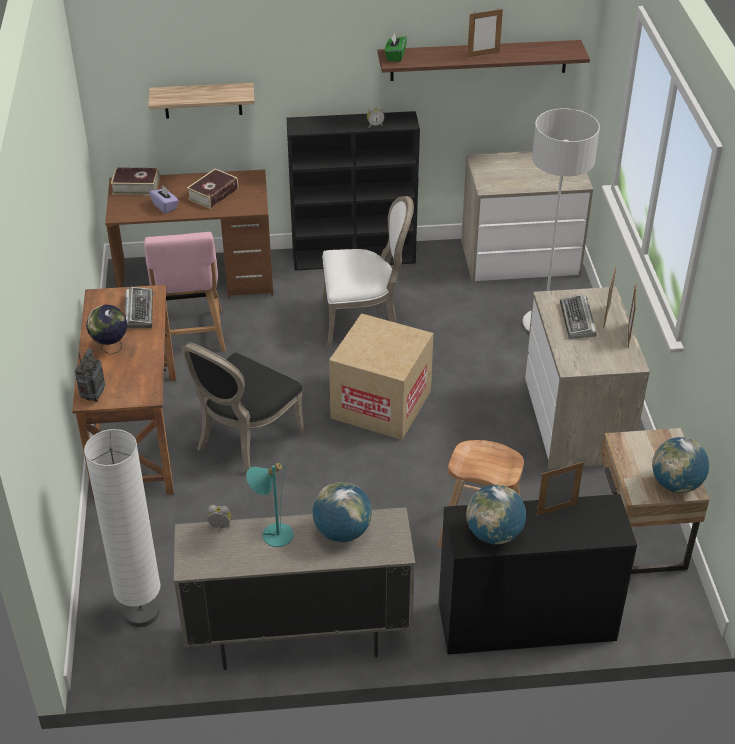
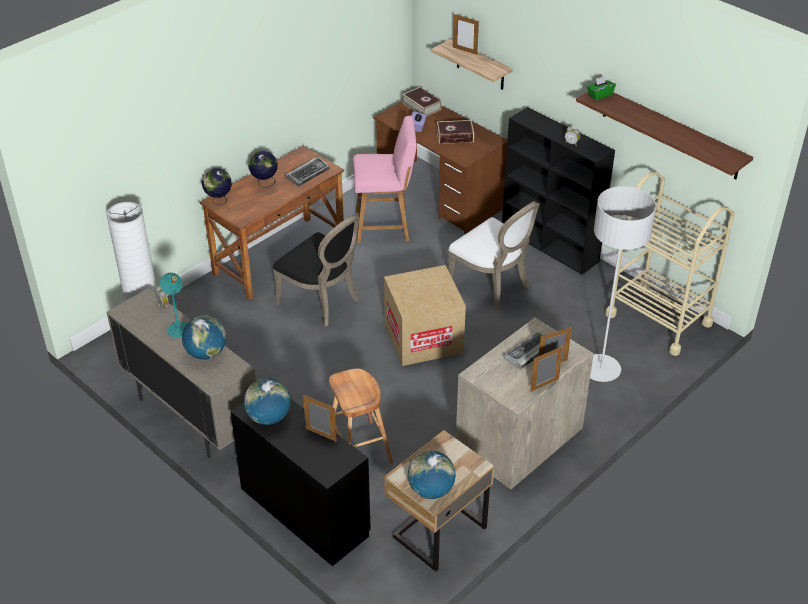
camera: 50 degrees right, 0 degrees up
radio [75,349,105,402] -> globe [202,168,232,206]
pink chair [144,232,226,352] -> pink chair turned 135 degrees counterclockwise [353,116,417,243]
black chair [181,342,305,475] -> black chair turned 135 degrees counterclockwise [273,215,360,326]
dresser [461,151,593,283] -> beige cart [605,172,735,356]
picture frame [467,8,503,58] -> picture frame moved to [453,14,479,54]

